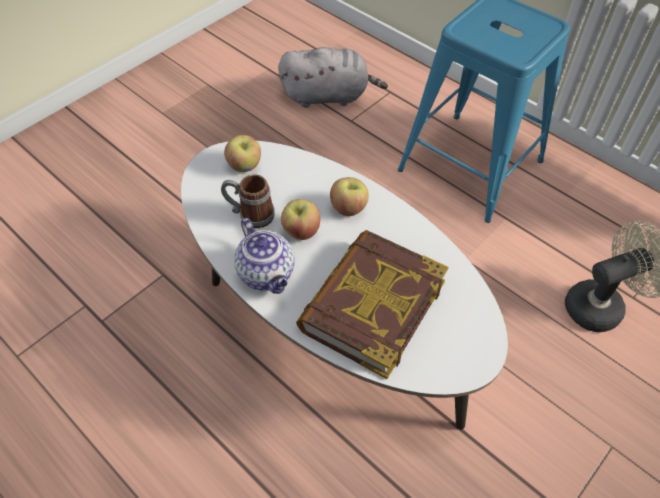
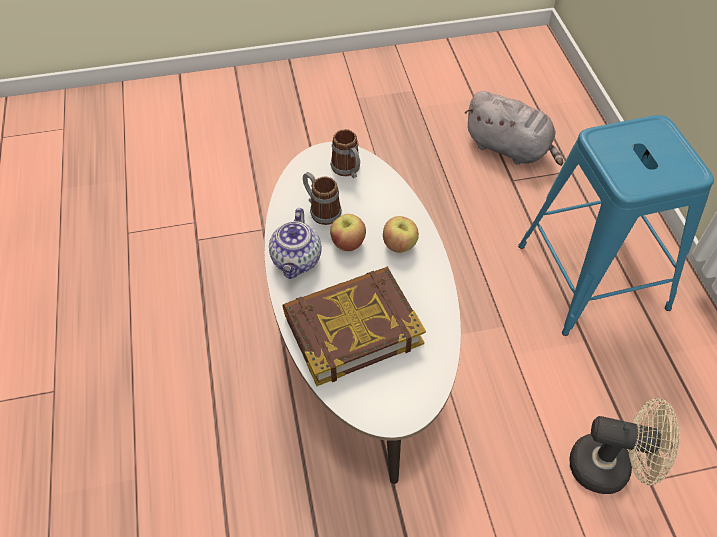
camera: 35 degrees right, 0 degrees up
apple [224,135,261,172] -> mug [331,129,360,178]

